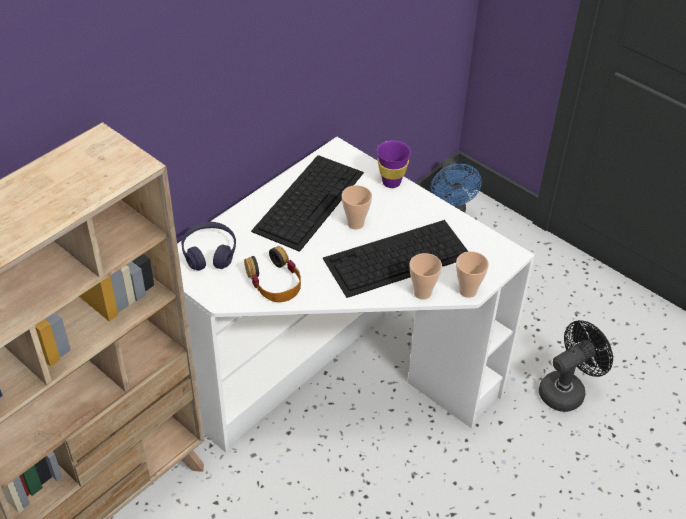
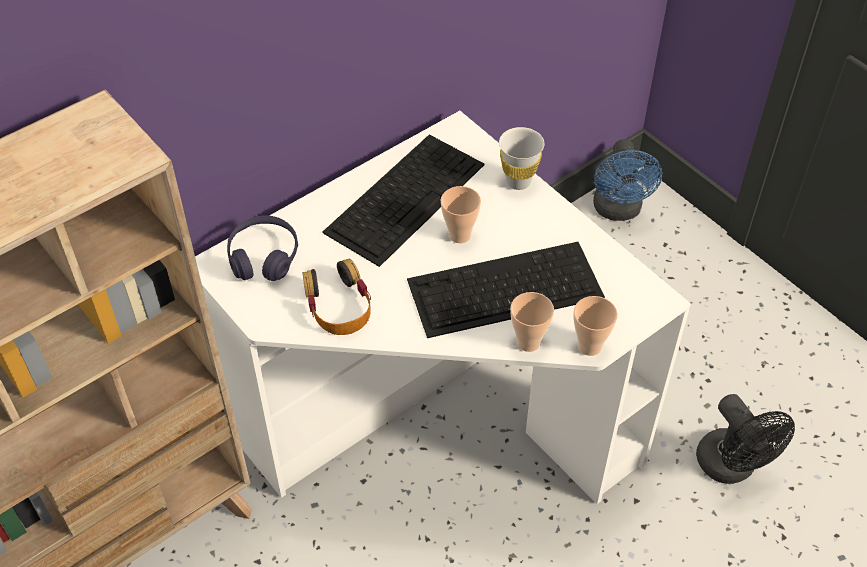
camera: 10 degrees right, 5 degrees up
purple cup [377,140,411,188] -> white cup [499,127,544,190]
black fan [539,320,613,412] -> black fan turned 90 degrees clockwise [696,394,795,484]

